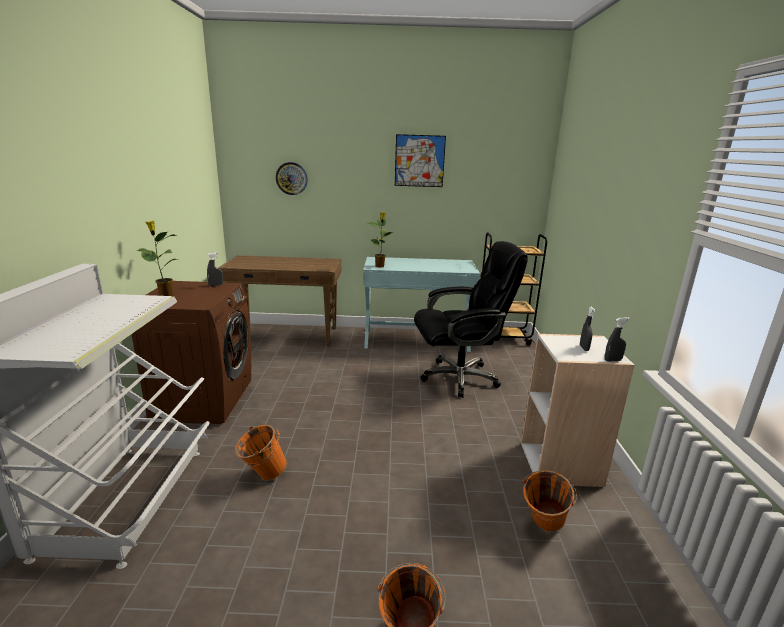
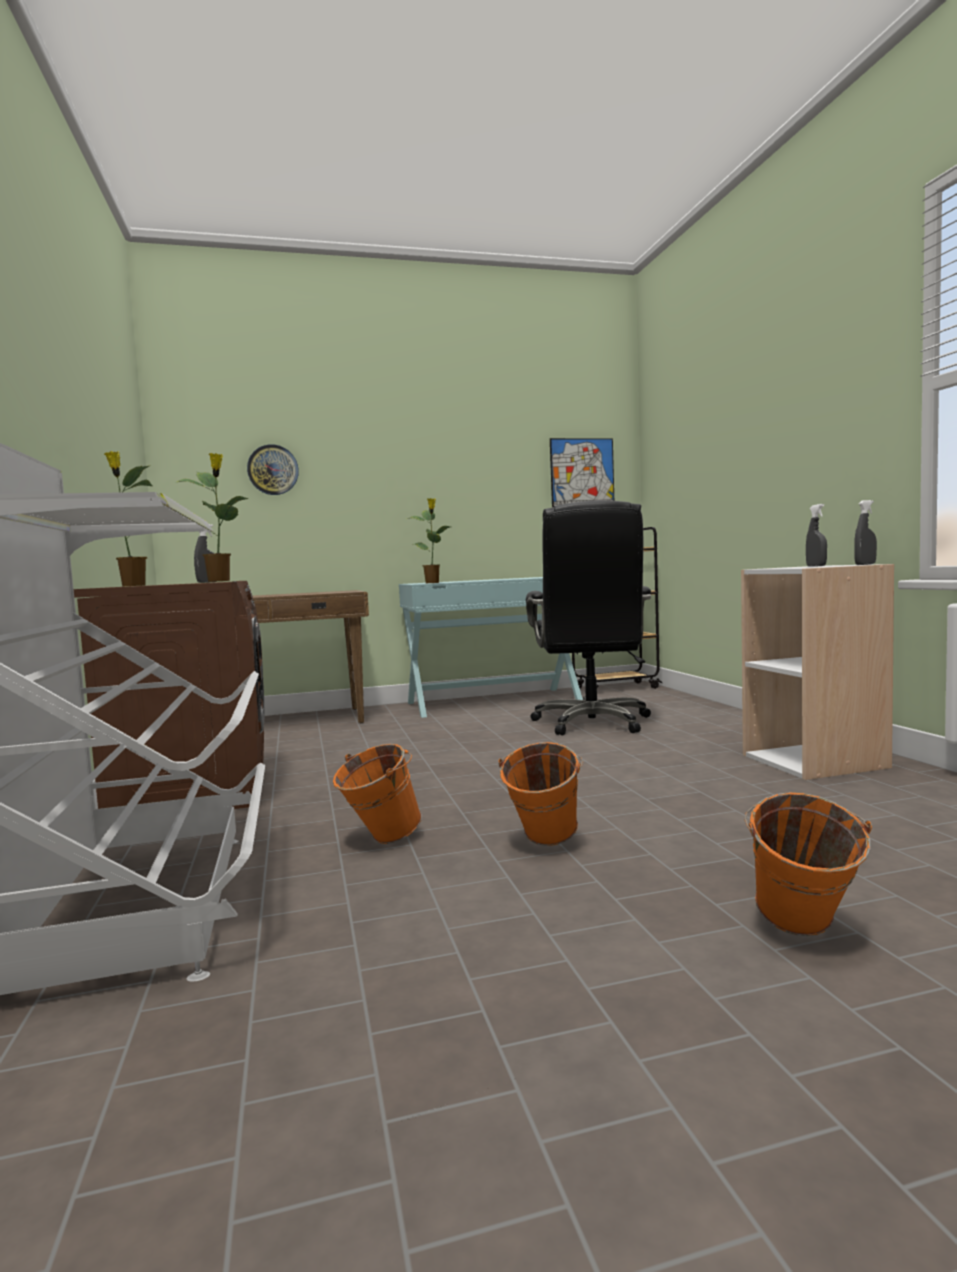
camera: 15 degrees left, 15 degrees down
picture [395,134,446,187] -> picture moved to [550,438,614,507]
black office chair [414,241,528,398] -> black office chair turned 120 degrees clockwise [526,500,651,736]
orange bucket [523,470,577,532] -> orange bucket moved to [498,742,583,846]
none -> potted plant [177,453,249,582]

